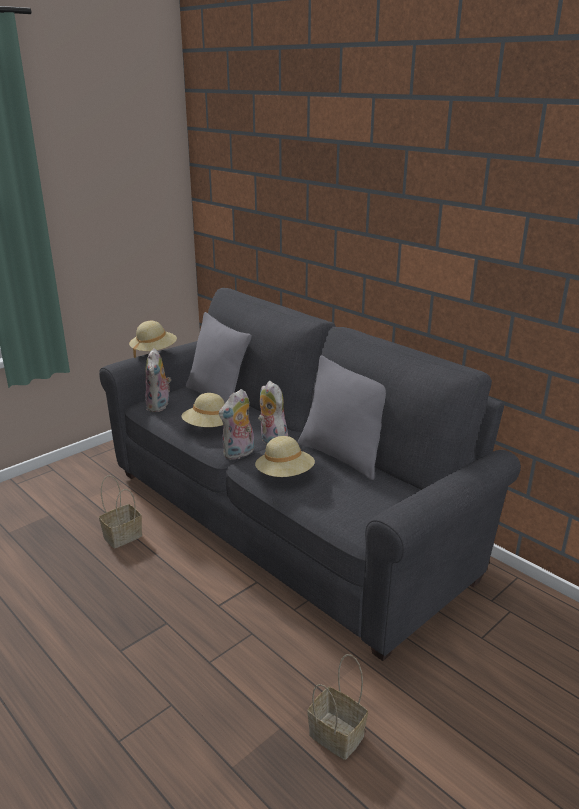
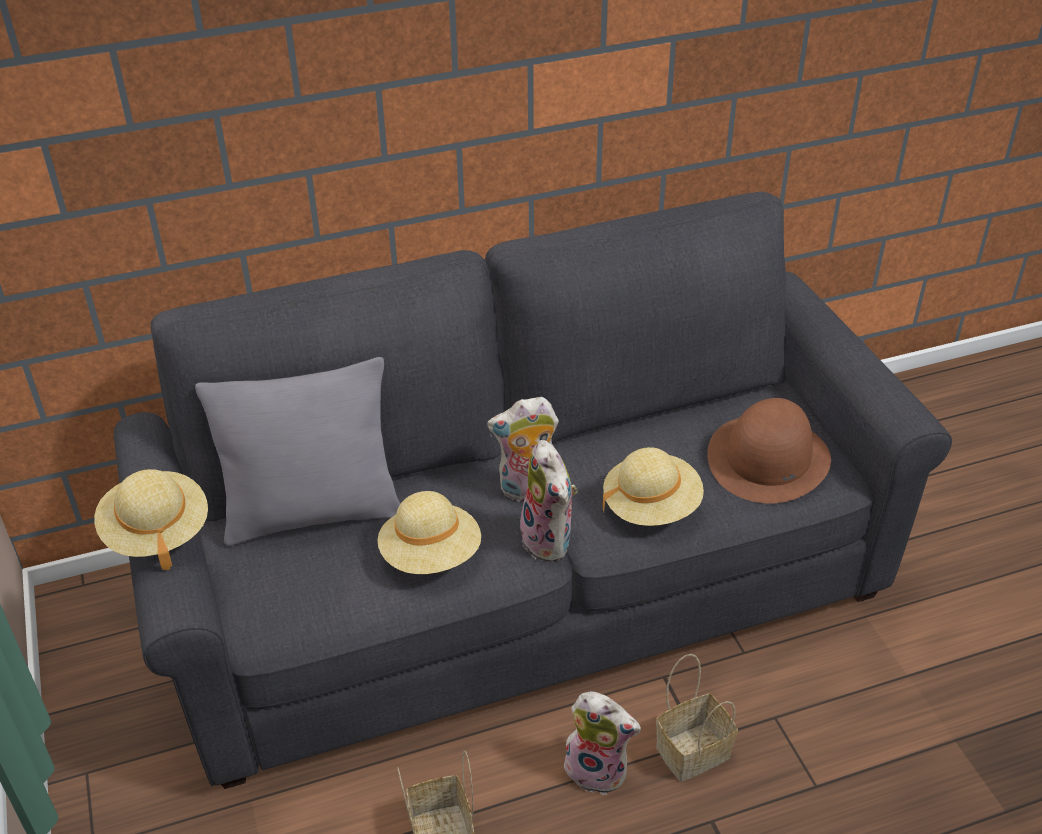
camera: 65 degrees left, 15 degrees up
plush toy [145,348,171,412] -> plush toy moved to [562,691,641,795]
grey pillow [298,355,386,480] -> none
basket [307,654,368,760] -> basket moved to [656,654,738,782]
none -> brown hat [707,398,831,503]

